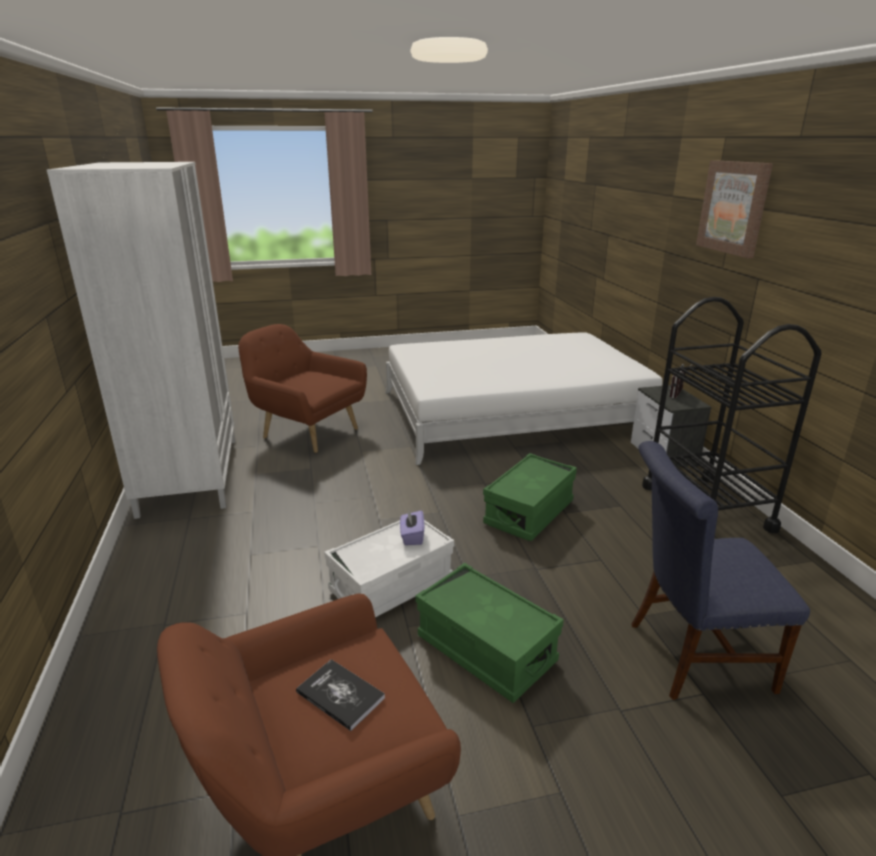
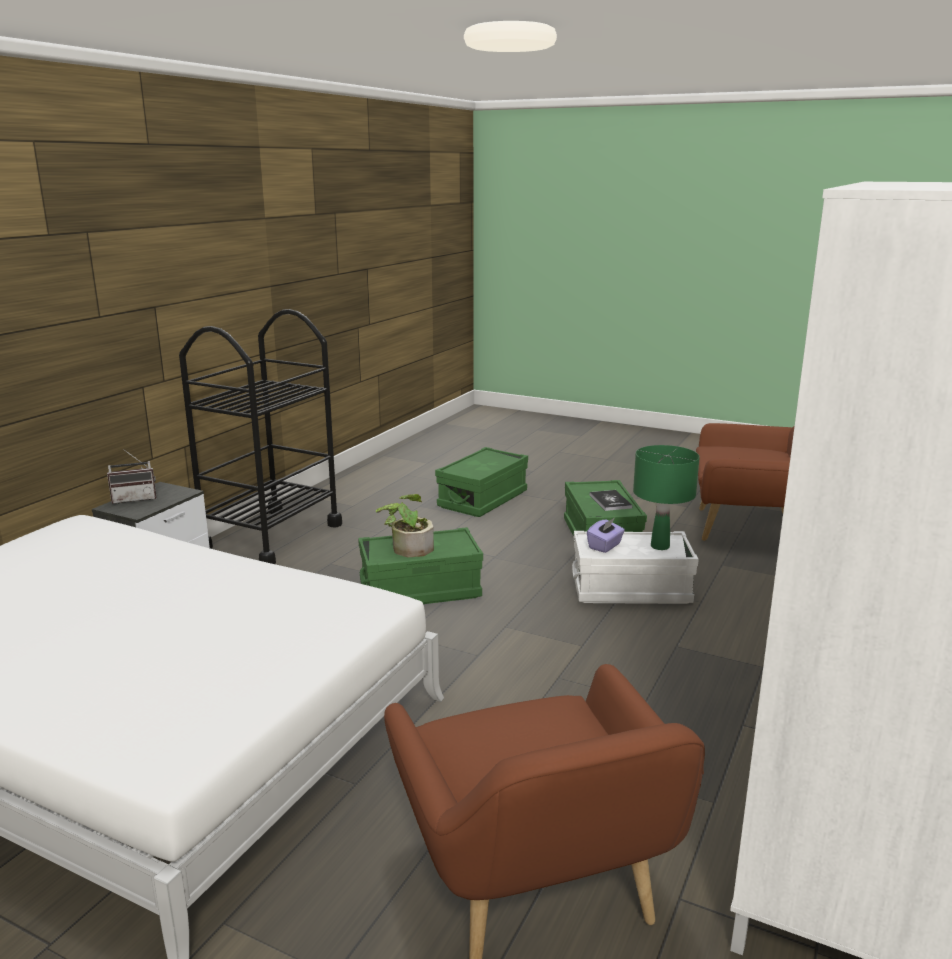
camera: 140 degrees left, 5 degrees down
book [296,659,385,731] -> book moved to [590,490,633,511]
blue chair [632,441,810,700] -> green storage box [435,447,528,517]
picture [696,160,773,258] -> none
none -> potted plant [376,494,434,557]
none -> green table lamp [633,445,700,550]

